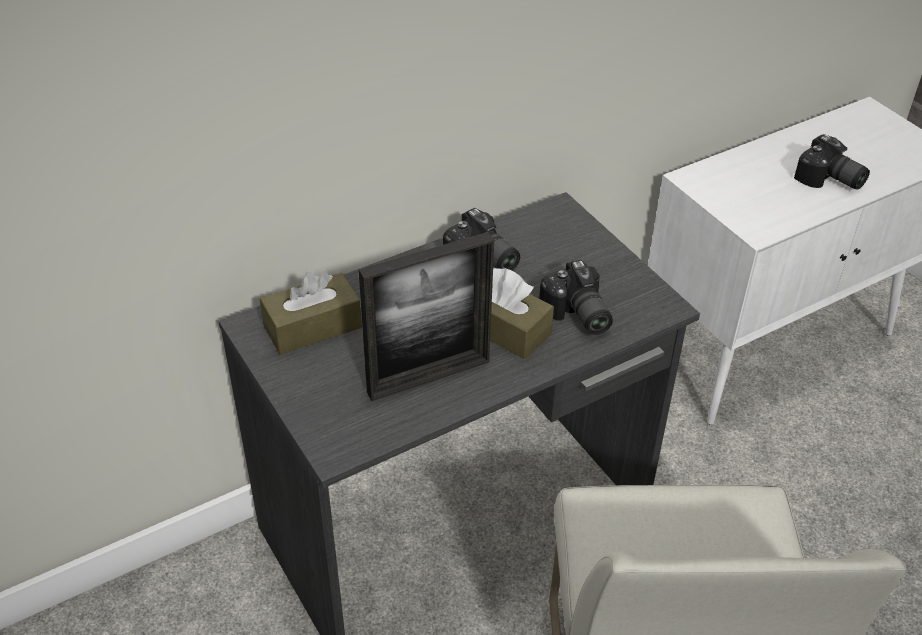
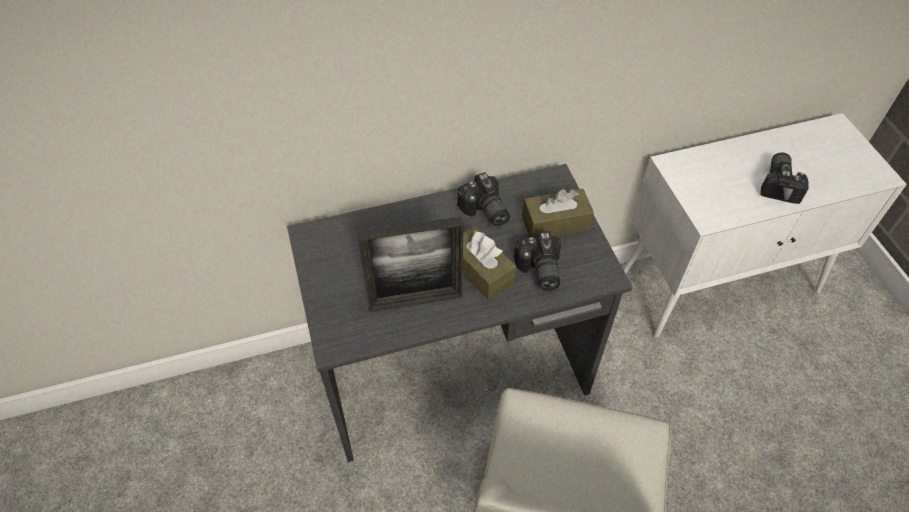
camera: 15 degrees right, 10 degrees up
brown tissue box [260,271,362,355] -> brown tissue box moved to [522,189,594,237]
camera [794,134,870,190] -> camera turned 135 degrees counterclockwise [760,153,809,204]

